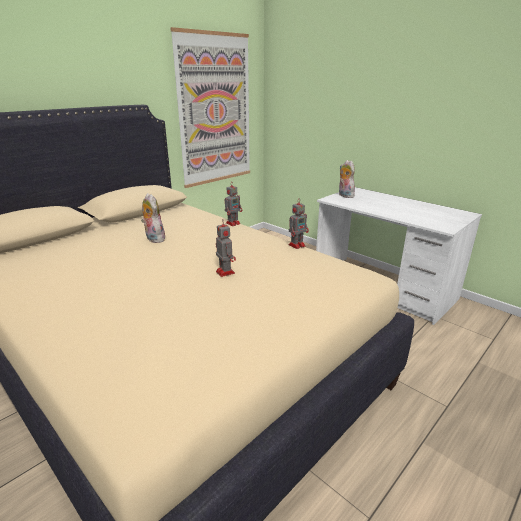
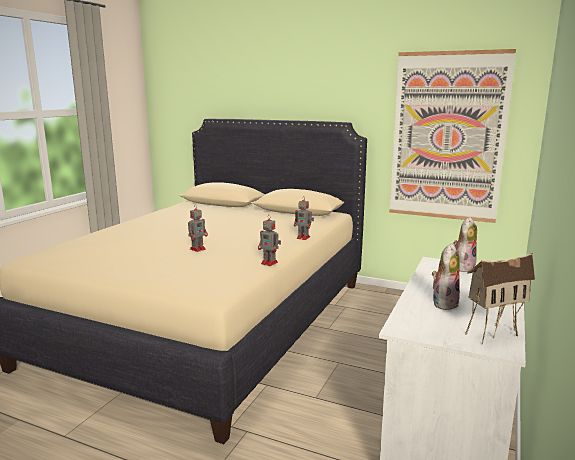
camera: 70 degrees right, 10 degrees down
plush toy [141,193,165,243] -> plush toy moved to [432,243,460,310]
none -> toy house [465,253,535,345]

